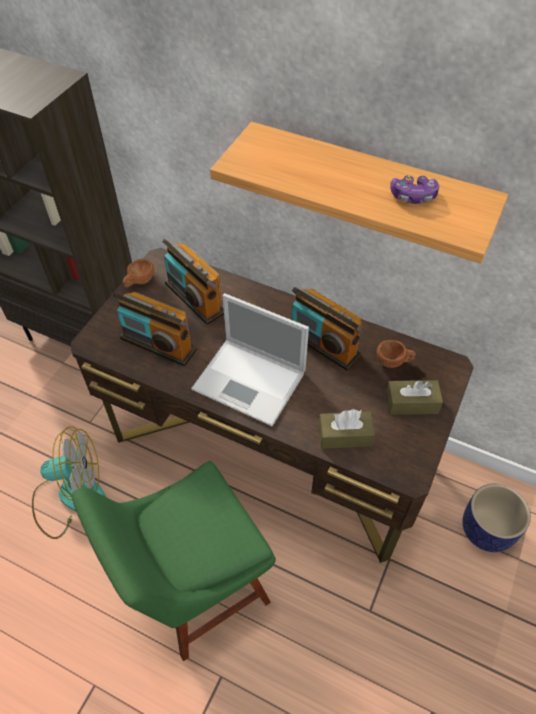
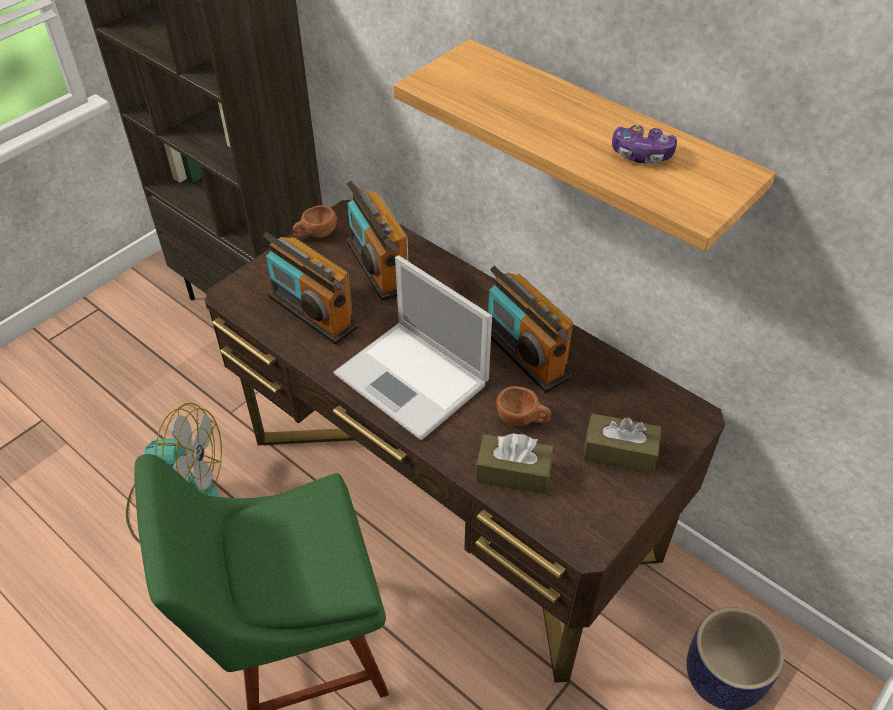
camera: 15 degrees right, 5 degrees down
brown cup [377,340,416,368] -> brown cup moved to [497,386,551,426]

